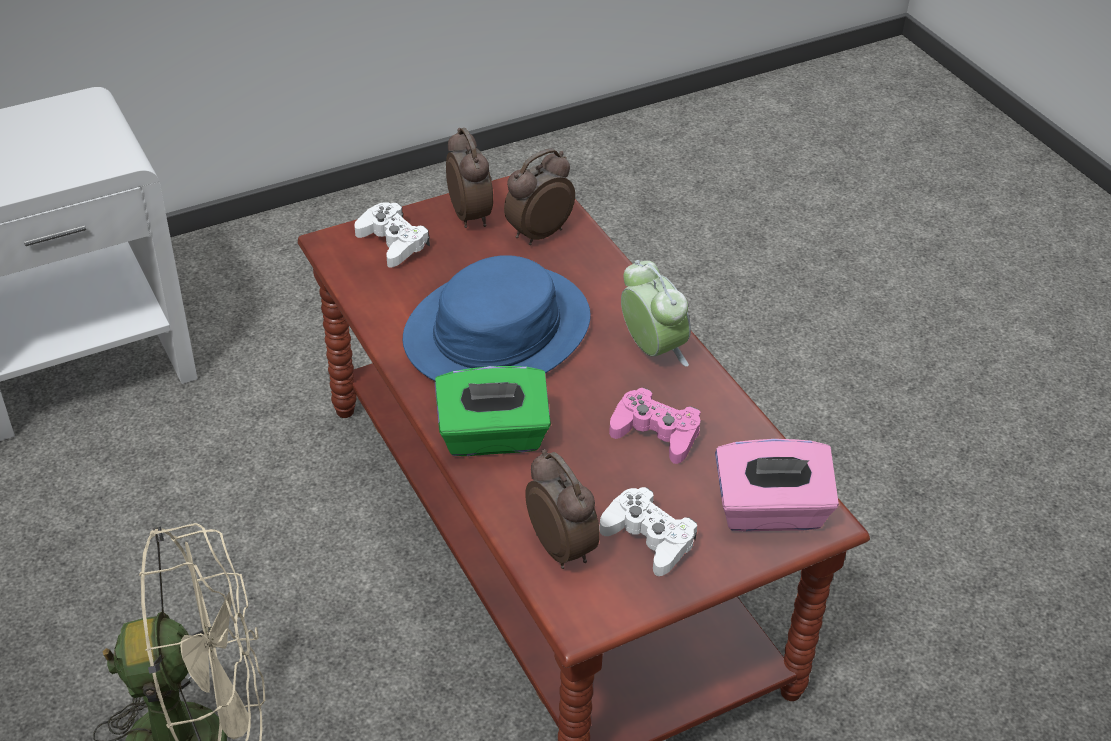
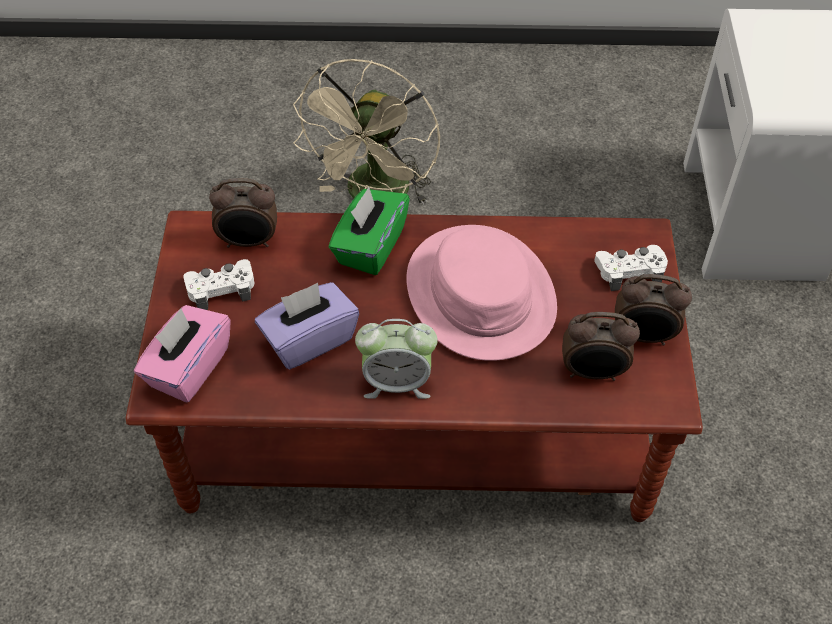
camera: 120 degrees right, 10 degrees up
blue hat [403,255,591,381] -> pink hat [406,225,557,361]
alarm clock [504,148,575,245] -> alarm clock turned 105 degrees clockwise [562,312,640,381]
pink game controller [609,388,701,464] -> purple tissue box [255,282,359,369]

